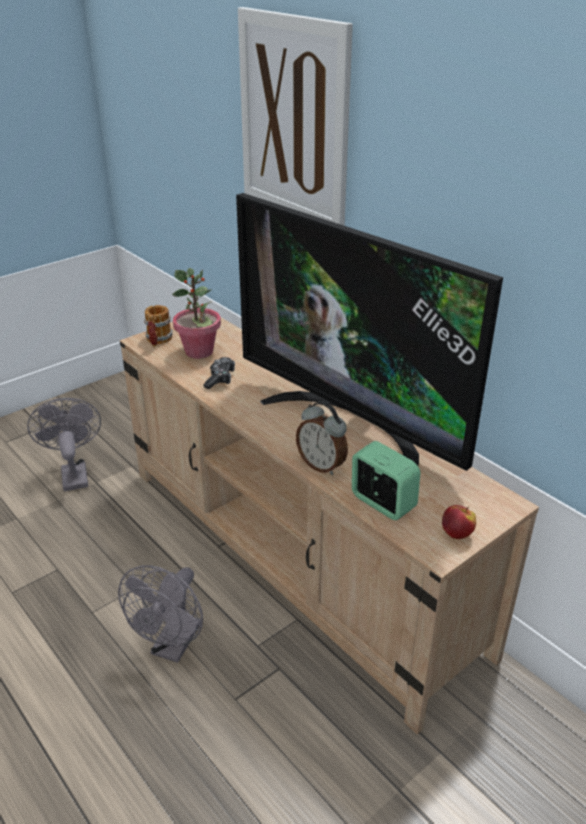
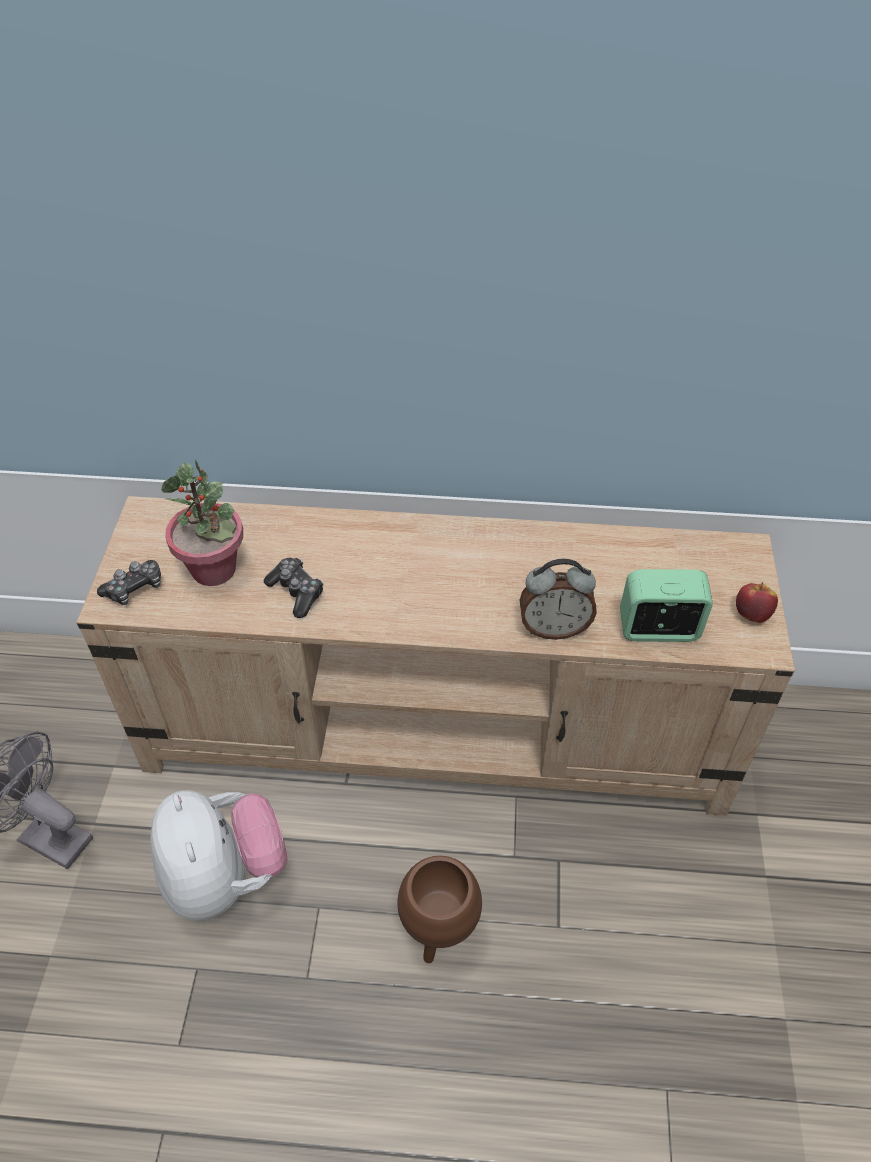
camera: 45 degrees left, 15 degrees up
grey fan [118,565,203,663] -> brown planter [397,856,482,963]
mug [144,305,173,347] -> game controller [97,560,161,605]
television [236,193,503,471] -> none
picture [238,7,353,226] -> none
none -> plush toy [150,790,288,920]

